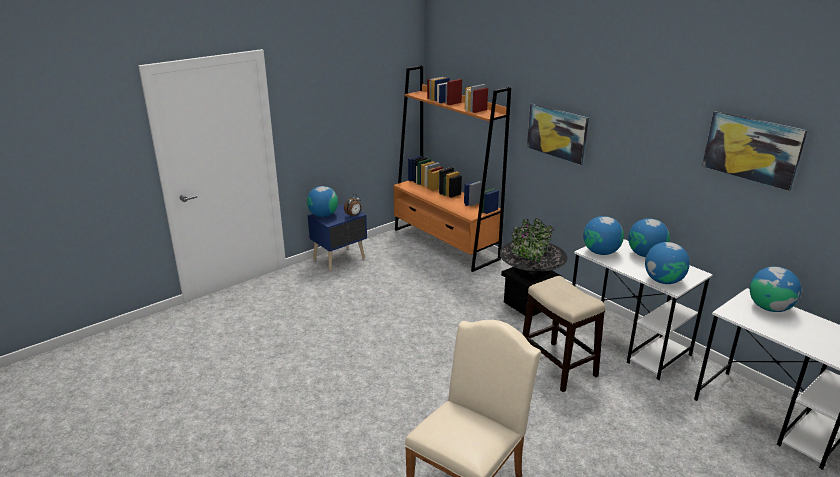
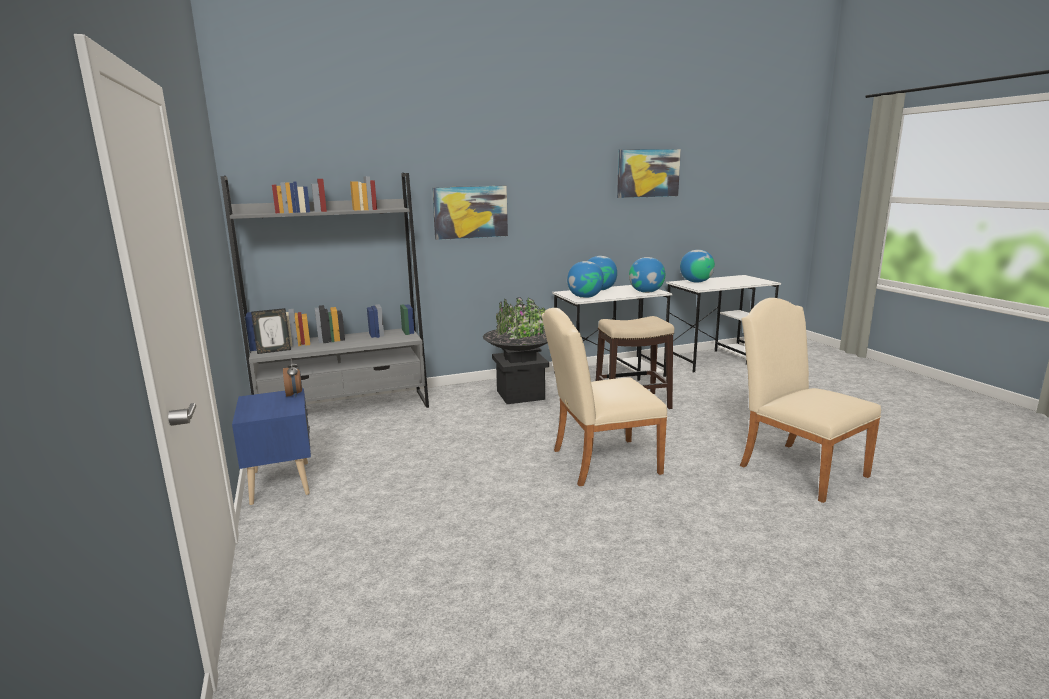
camera: 70 degrees left, 10 degrees down
globe [307,186,338,217] -> none
orange bookcase [394,65,511,272] -> grey bookcase [221,173,429,408]
none -> picture frame [251,308,291,354]
none -> beige chair [542,308,668,486]

